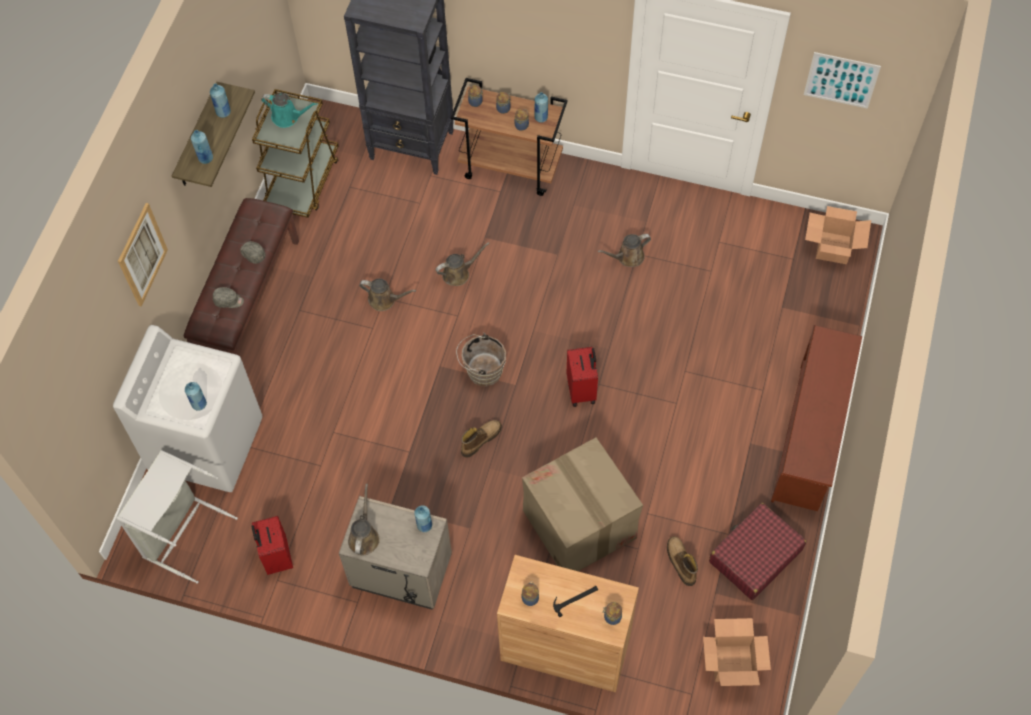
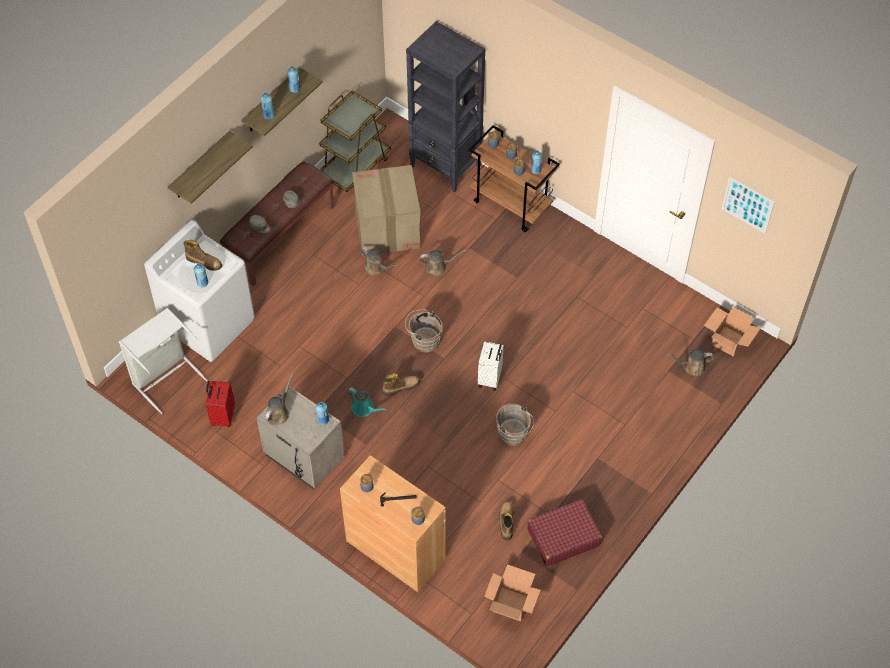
camera: 20 degrees right, 5 degrees down
picture [118,203,168,307] -> shelf [168,131,253,204]
turquoise watering can [261,93,318,128] -> turquoise watering can moved to [347,387,387,417]
cardboard box [522,438,643,571] -> cardboard box moved to [352,165,421,255]
red suitcase [567,347,598,407] -> white suitcase [478,341,504,391]
brown watering can [597,234,651,267] -> brown watering can moved to [667,349,714,376]
brown shoe rack [771,325,862,511] -> none
none -> boot [183,240,222,271]
none -> brown bucket [496,404,534,446]

